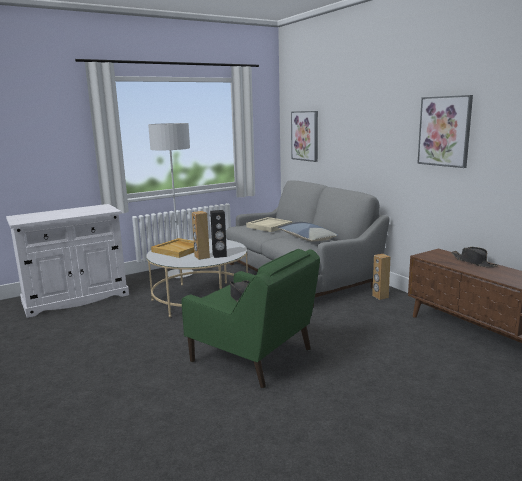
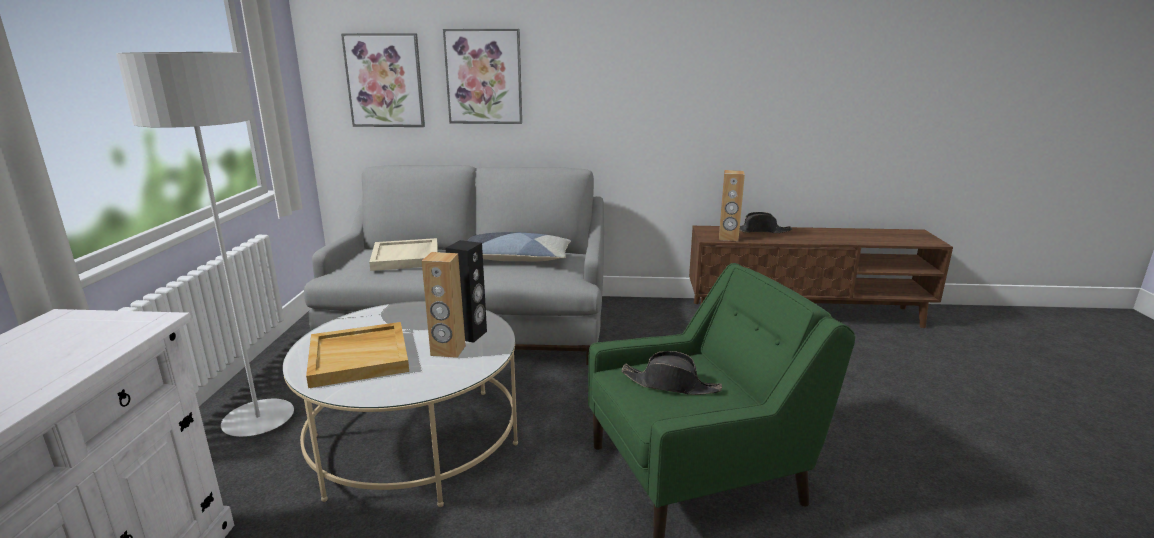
camera: 55 degrees left, 5 degrees up
brown speaker [372,254,390,300] -> brown speaker moved to [719,170,745,241]
picture [417,95,473,168] -> picture moved to [443,29,522,124]

